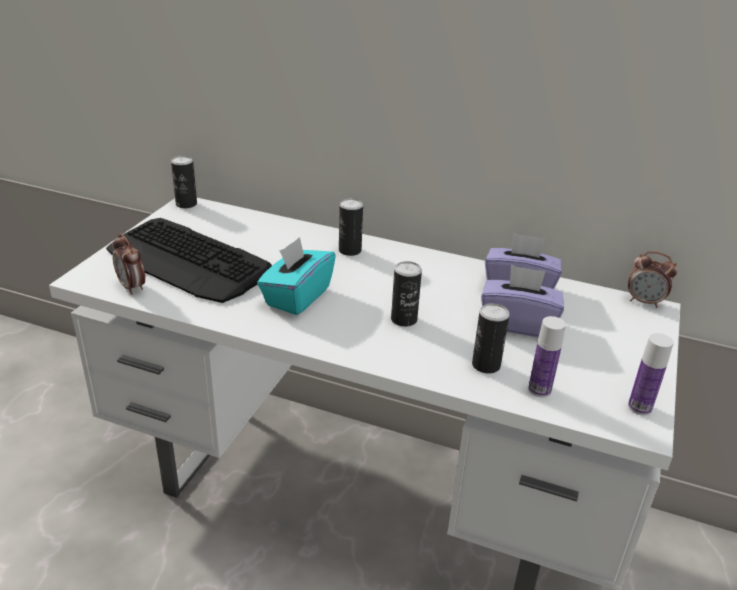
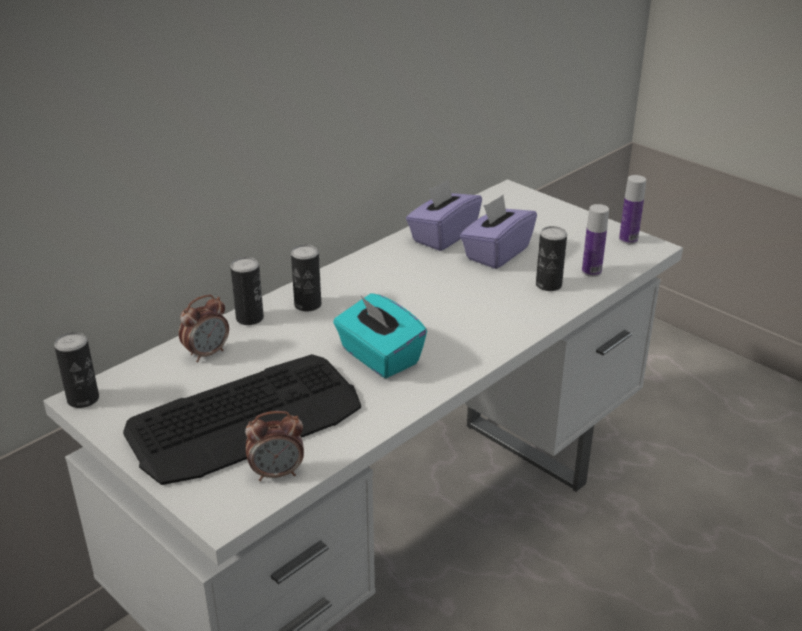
camera: 65 degrees left, 0 degrees up
can [391,261,422,327] -> can moved to [230,257,264,325]
alarm clock [628,251,678,308] -> alarm clock moved to [179,295,229,362]

